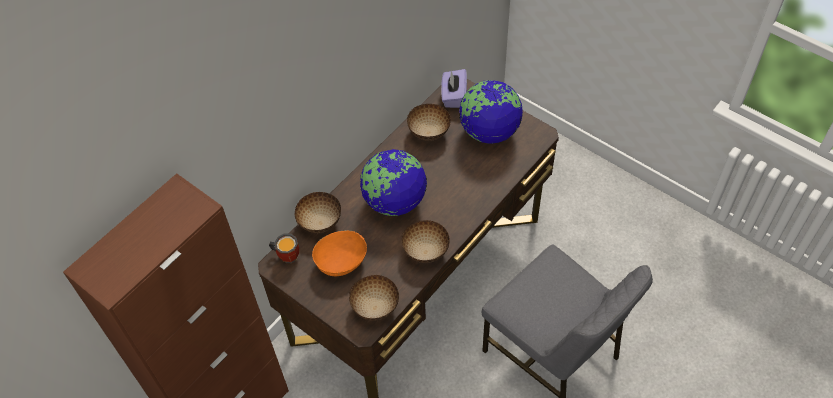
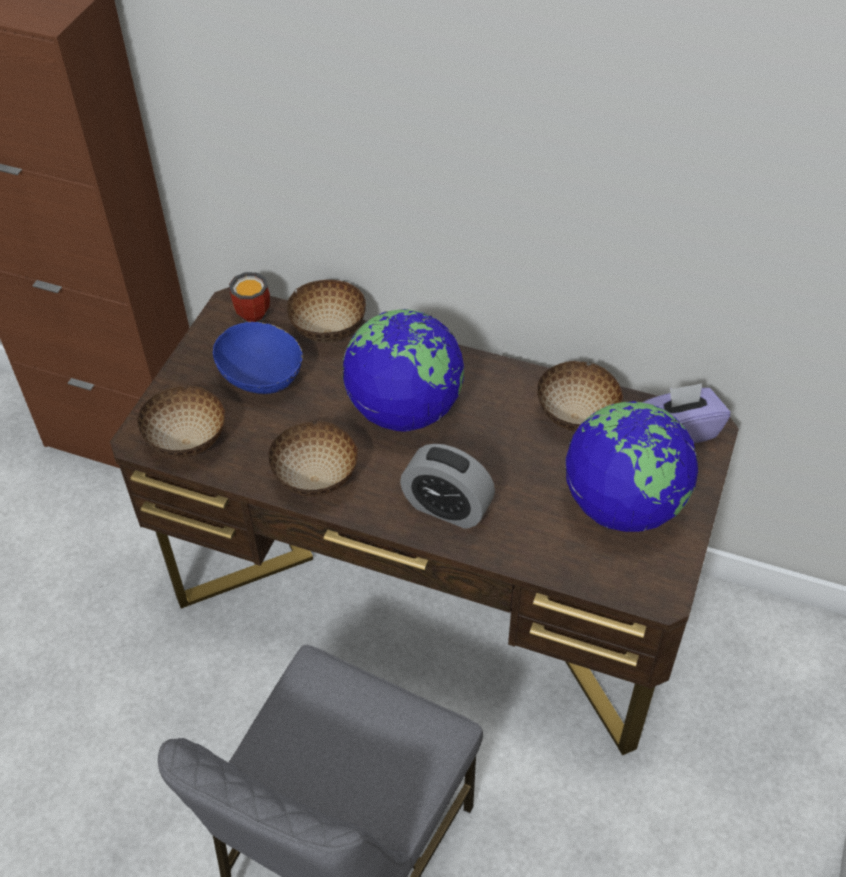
camera: 70 degrees right, 5 degrees down
orange bowl [312,230,367,276] -> blue bowl [213,322,303,394]
none -> alarm clock [400,444,495,529]

